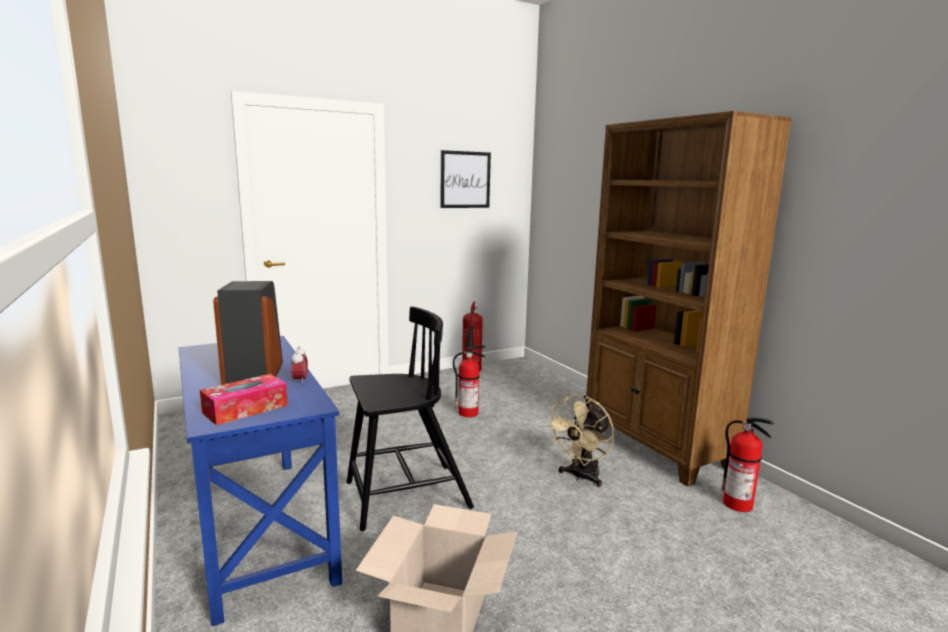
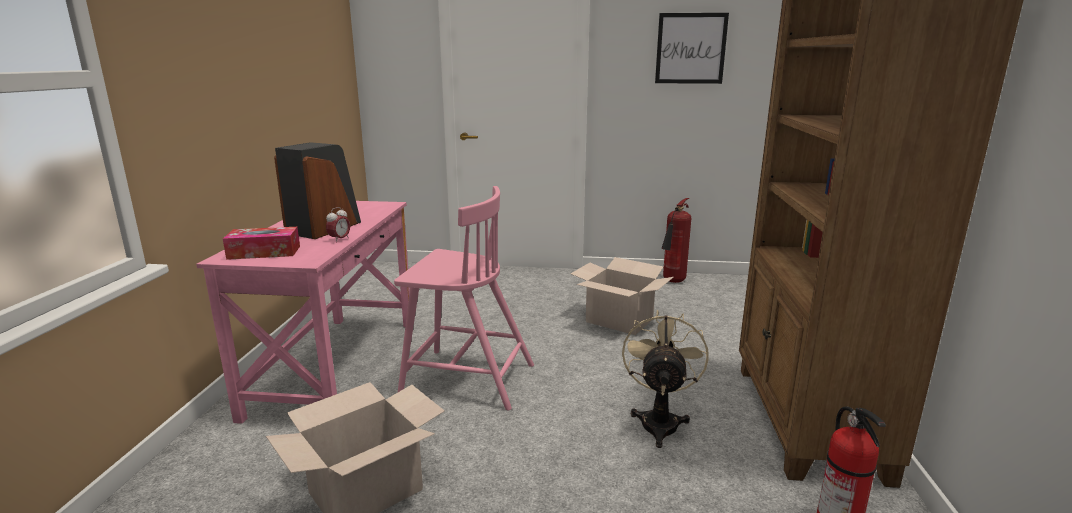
camera: 35 degrees right, 5 degrees up
blue desk [179,336,342,626] -> pink desk [196,201,410,424]
black chair [347,307,474,531] -> pink chair [394,186,534,411]
fire extinguisher [453,345,485,417] -> cardboard box [571,257,673,335]
beige fan [545,394,614,487] -> beige fan turned 120 degrees clockwise [622,310,709,448]

